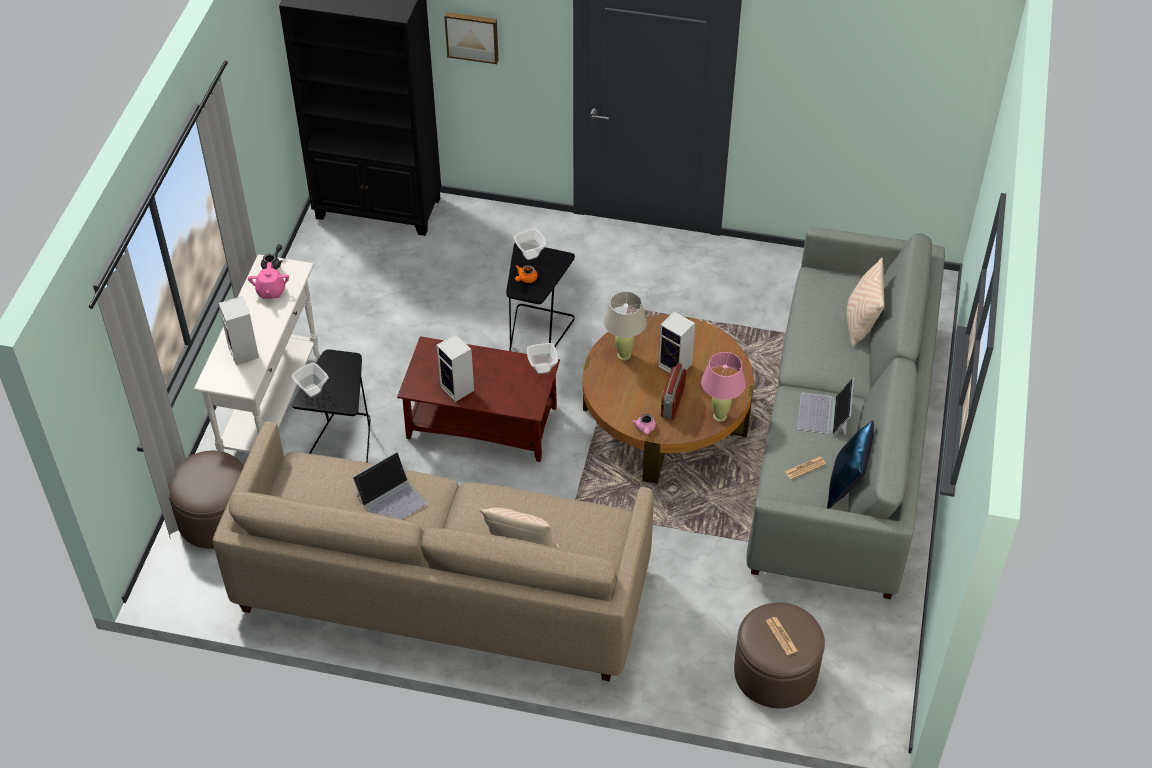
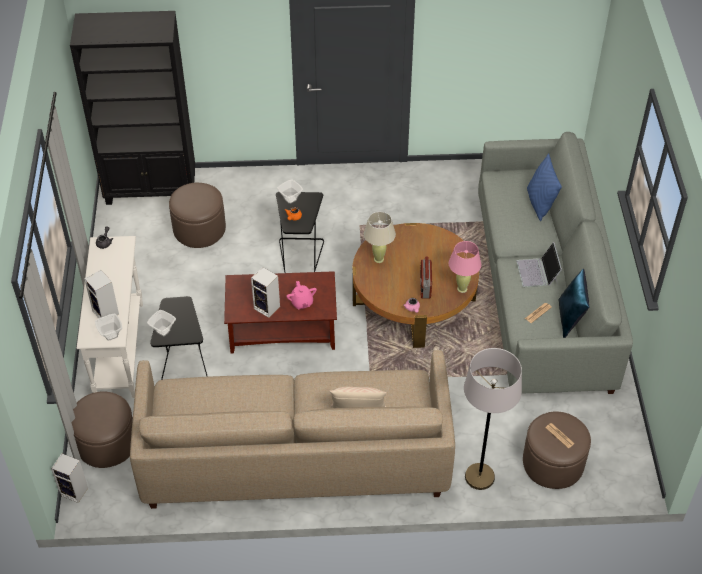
camera: 15 degrees left, 0 degrees up
pink teapot [248,262,289,299] -> pink teapot moved to [287,281,317,309]
laptop [353,451,427,519] -> none
picture [444,12,498,64] -> none
bowl [527,343,558,374] -> bowl moved to [95,313,122,341]
speaker [658,311,695,373] -> speaker moved to [51,453,88,503]
beige pillow [846,258,885,347] -> blue pillow [527,153,562,221]
none -> brown ottoman [169,183,226,248]
none -> grey floor lamp [464,348,522,490]

